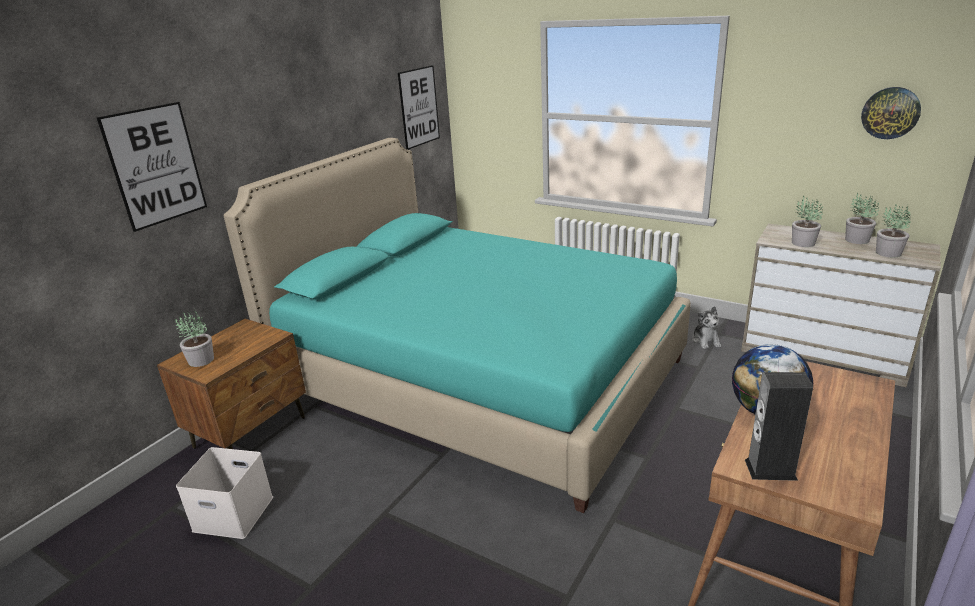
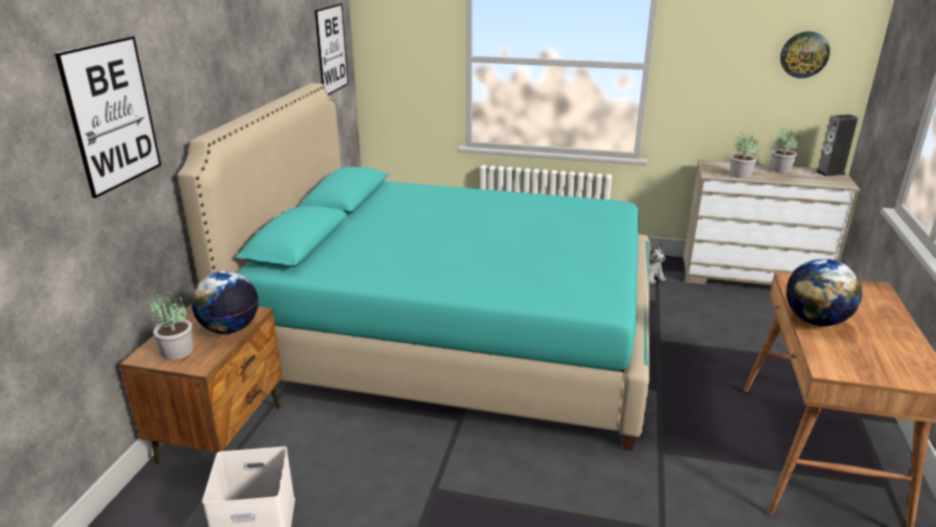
camera: 20 degrees left, 0 degrees up
speaker [745,372,813,481] -> speaker moved to [816,114,858,176]
potted plant [876,205,911,258] -> none
none -> globe [192,271,258,334]

